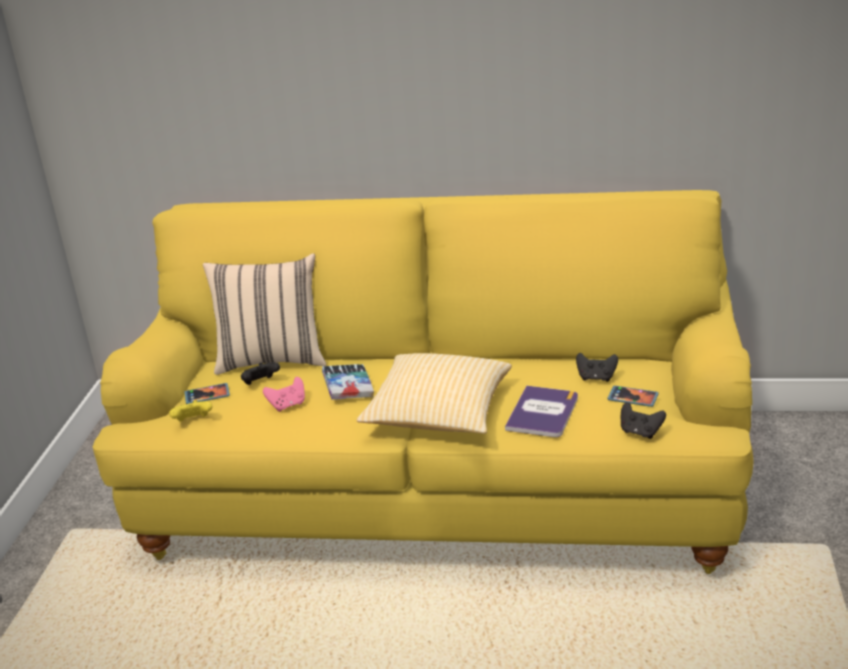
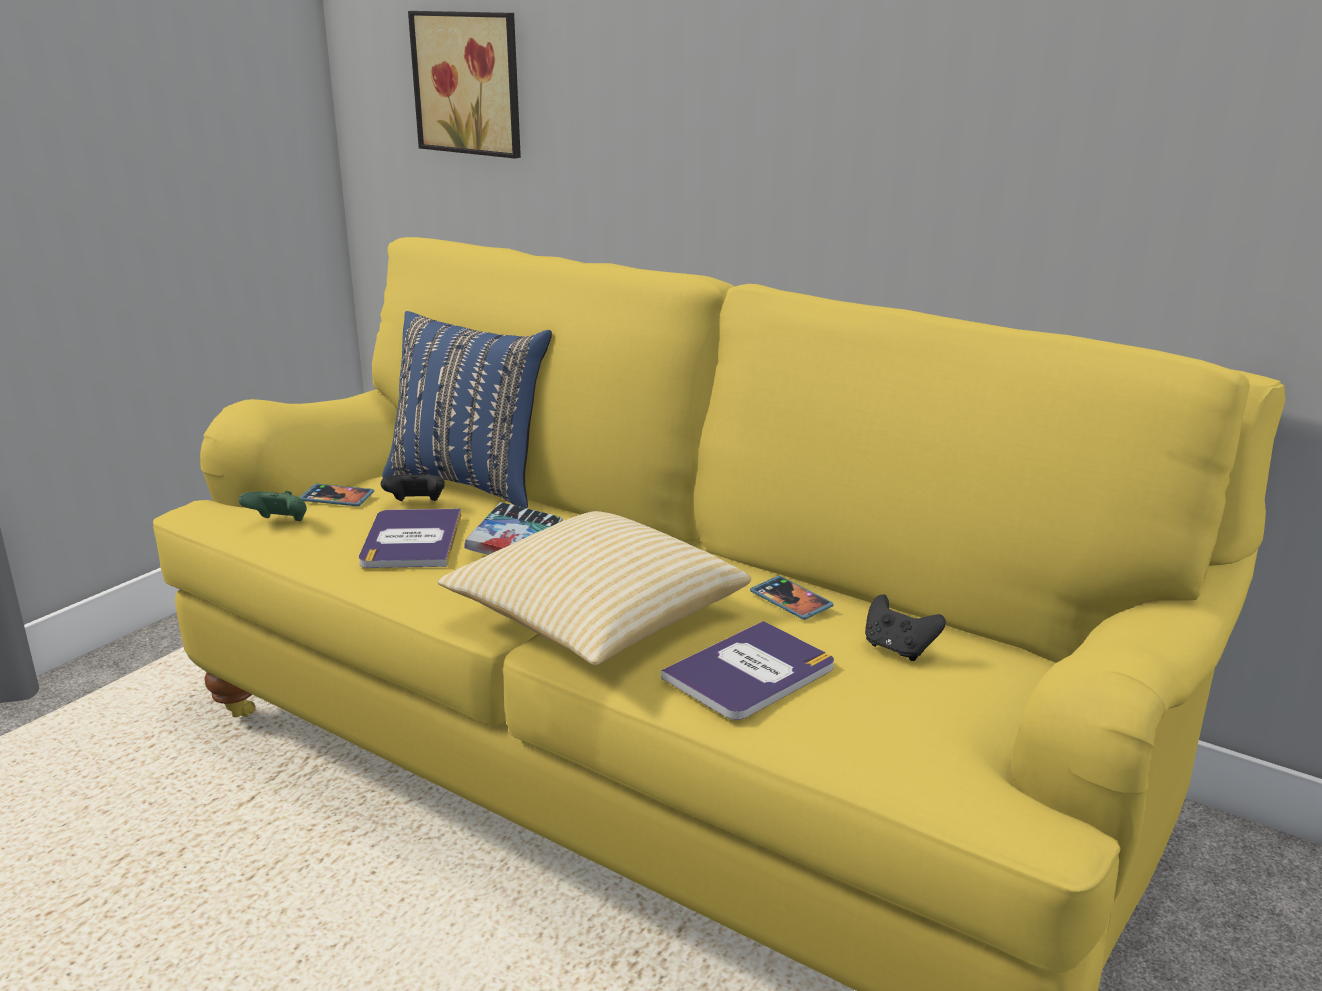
camera: 25 degrees right, 5 degrees down
yellow game controller [169,400,212,422] -> green game controller [239,491,307,521]
beige pillow [203,253,327,375] -> blue pillow [382,311,552,508]
pink game controller [263,377,305,412] -> book [359,508,461,568]
phone [607,386,659,407] -> phone moved to [750,576,834,620]
black game controller [621,402,666,439] -> none
none -> picture [408,11,521,158]

